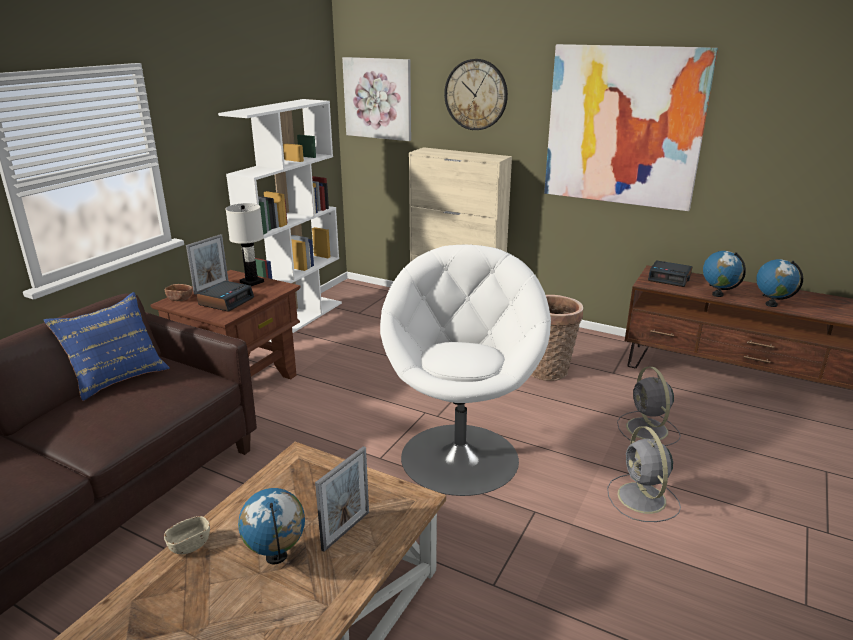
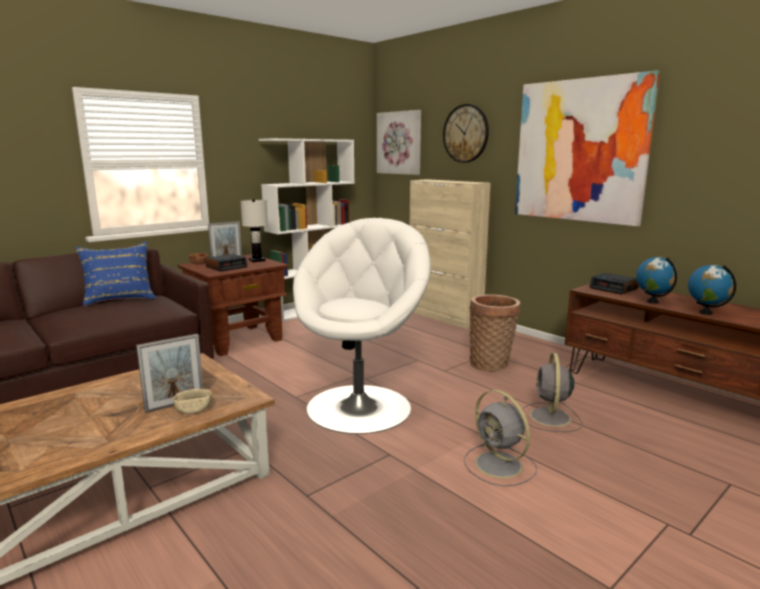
camera: 20 degrees right, 10 degrees down
beige bowl [164,516,210,554] -> beige bowl moved to [173,389,212,414]
globe [238,488,305,564] -> none
grey fan [607,426,681,522] -> grey fan turned 45 degrees counterclockwise [464,390,537,486]

